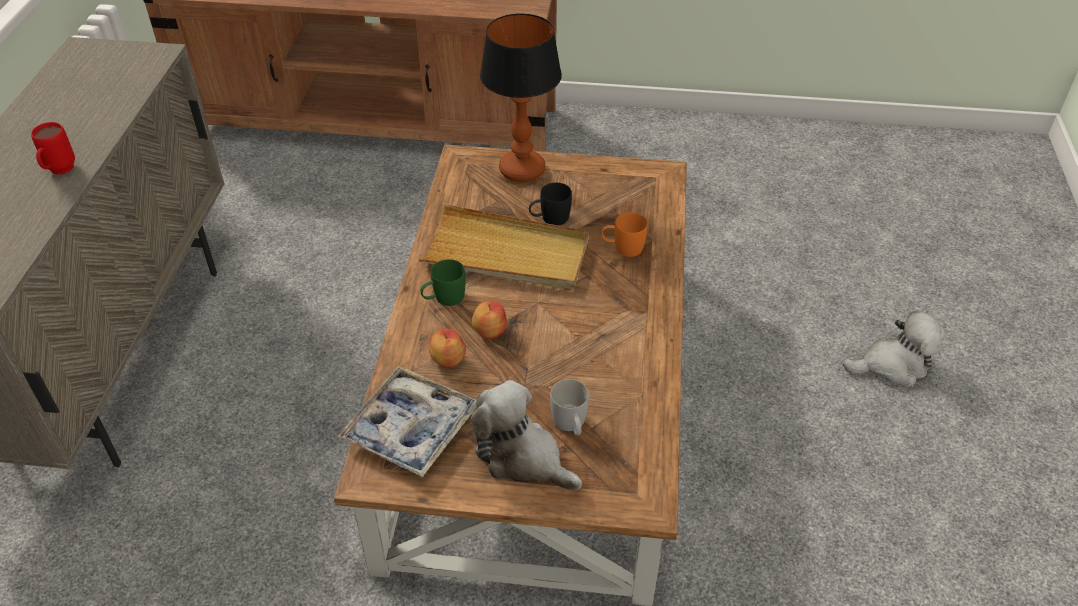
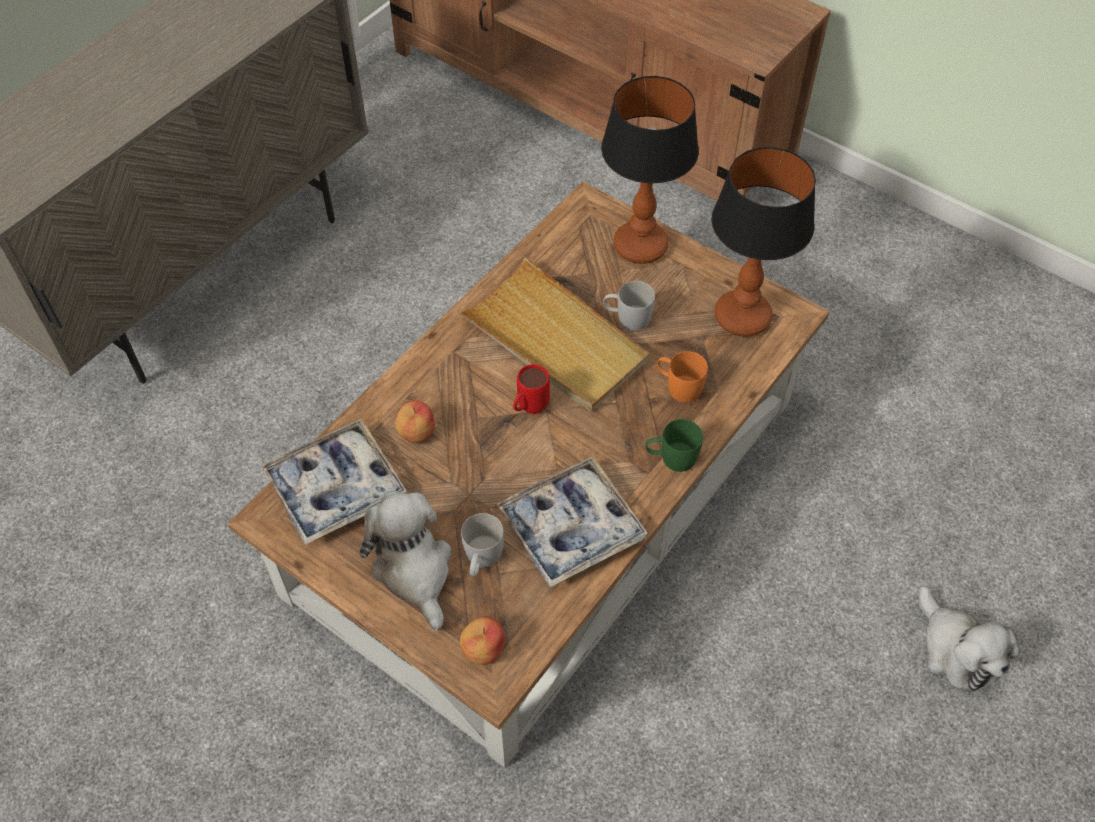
camera: 30 degrees right, 10 degrees up
red mug [31,122,75,175] -> red mug moved to [513,364,550,414]
green mug [420,259,466,306] -> green mug moved to [645,419,703,472]
apple [472,301,507,339] -> apple moved to [460,616,506,665]
black mug [529,183,572,226] -> white mug [603,281,655,331]
plush toy [843,310,946,387] -> plush toy turned 45 degrees clockwise [918,586,1020,692]
none -> tray [497,456,647,588]
none -> table lamp [711,147,816,337]

